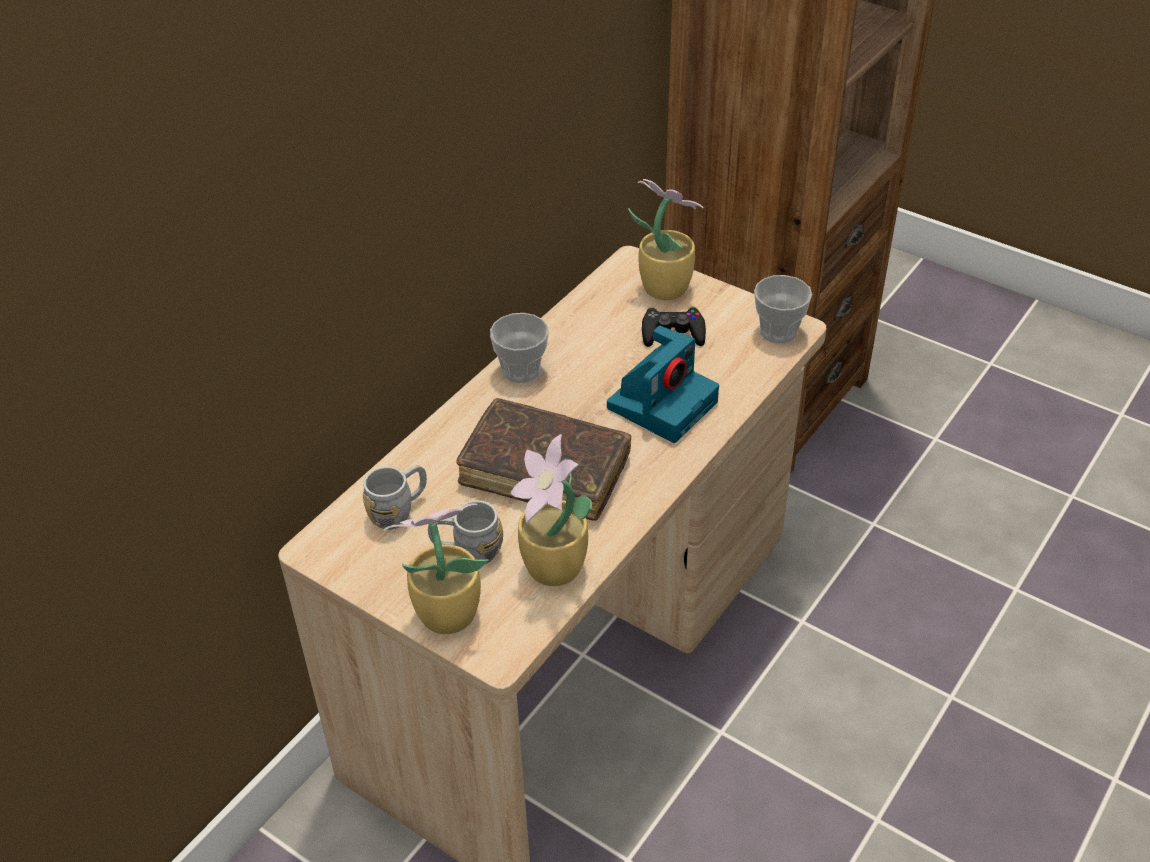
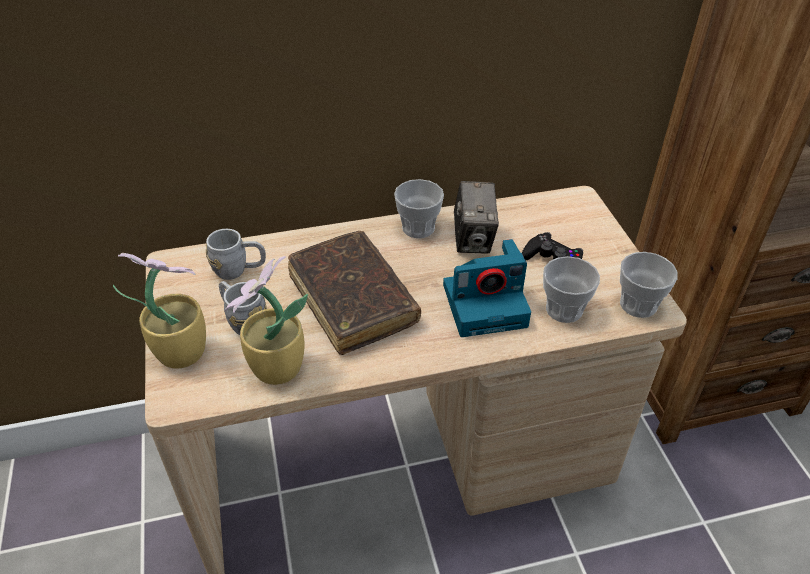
camera: 40 degrees right, 0 degrees up
potted plant [628,179,703,300] -> none
none -> camera [454,181,499,254]
none -> cup [543,256,600,323]

